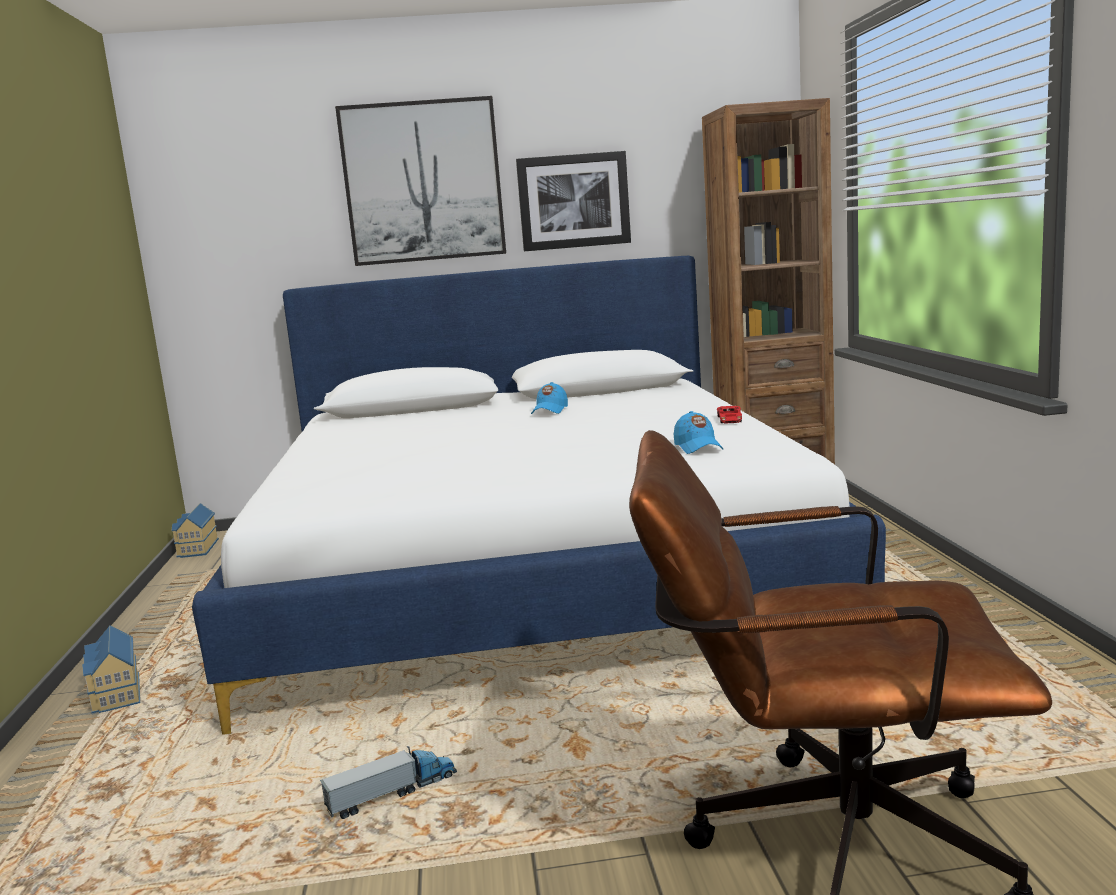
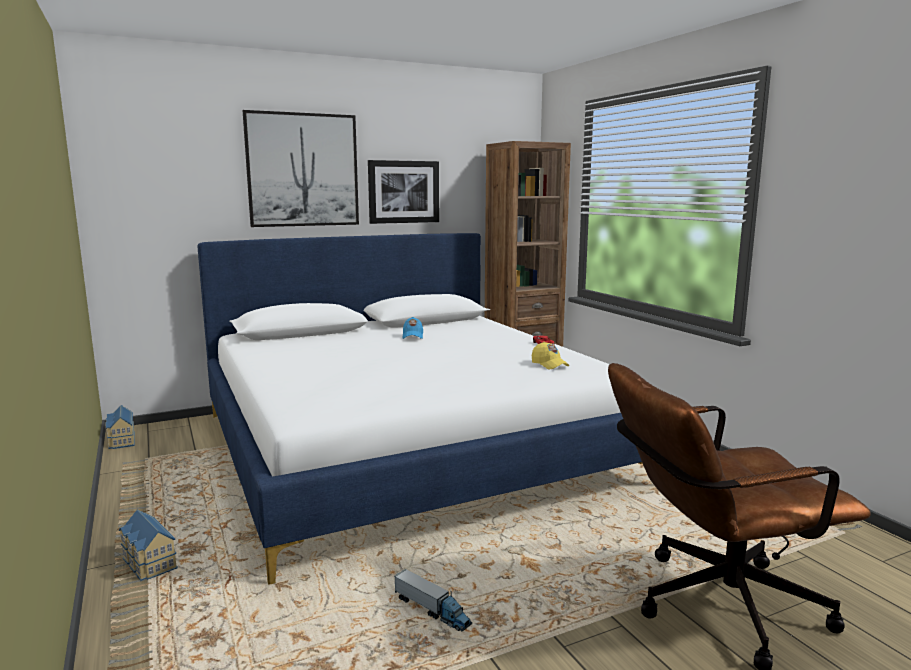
camera: 20 degrees left, 0 degrees up
toy truck [320,746,457,819] -> toy truck turned 90 degrees clockwise [394,569,472,632]
blue cap [674,411,723,454] -> yellow cap [532,342,569,369]

